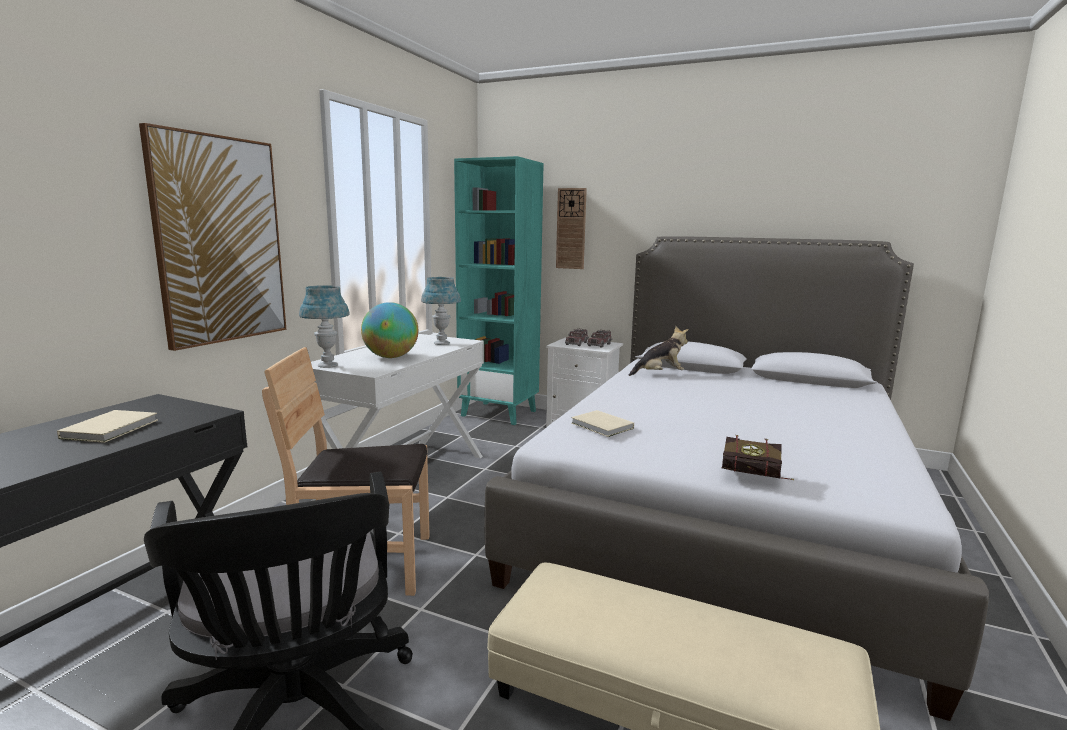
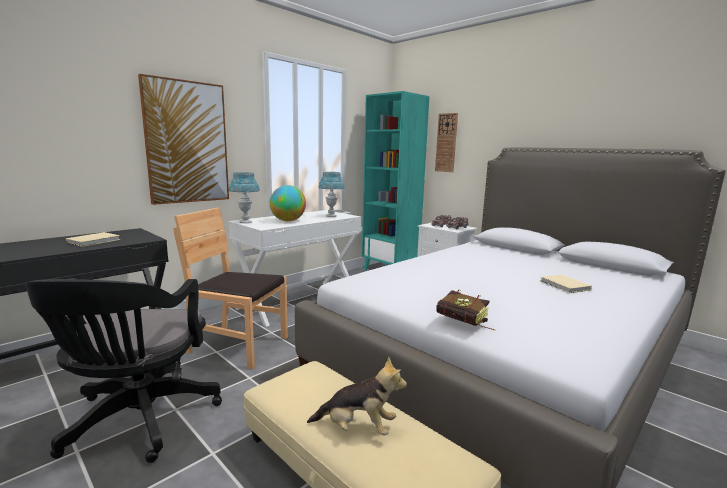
camera: 20 degrees right, 0 degrees up
beige book [571,410,634,437] -> beige book moved to [541,275,592,293]
plush toy [628,326,689,376] -> plush toy moved to [307,357,407,436]

